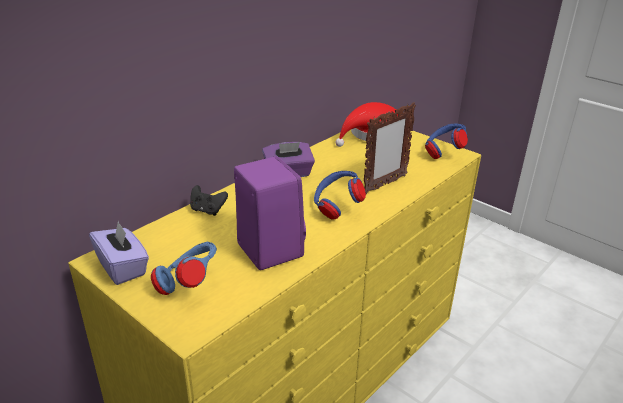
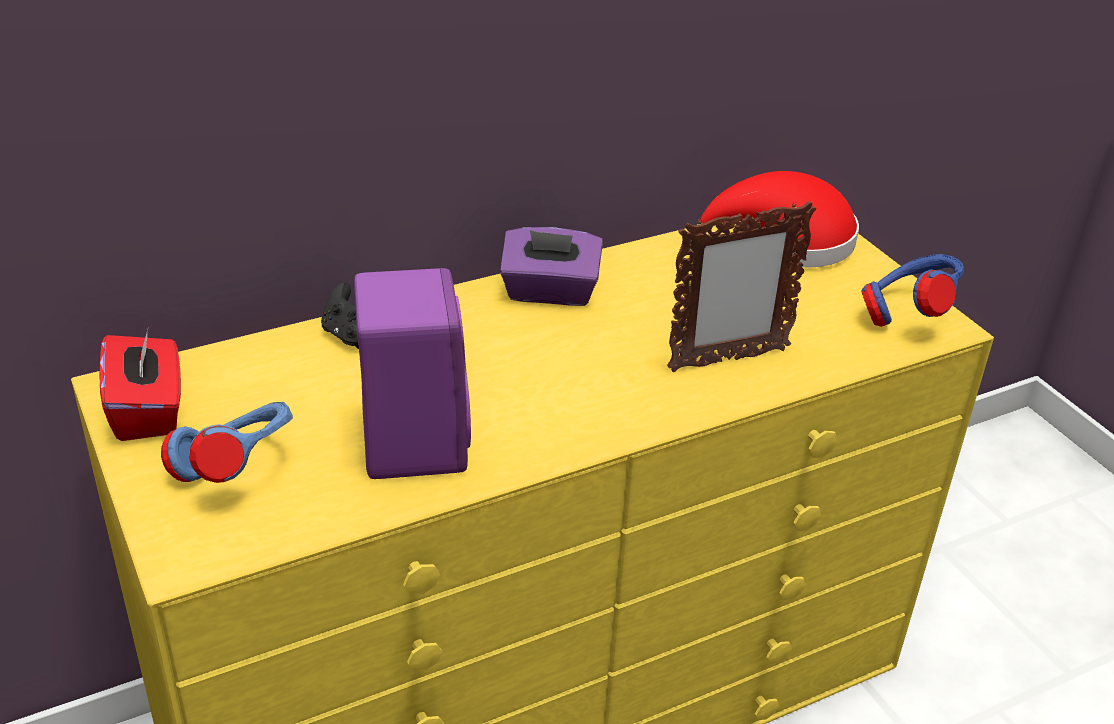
camera: 20 degrees right, 5 degrees up
purple tissue box [89,221,149,285] -> red tissue box [100,326,181,441]
blue headphones [314,171,366,220] -> none

